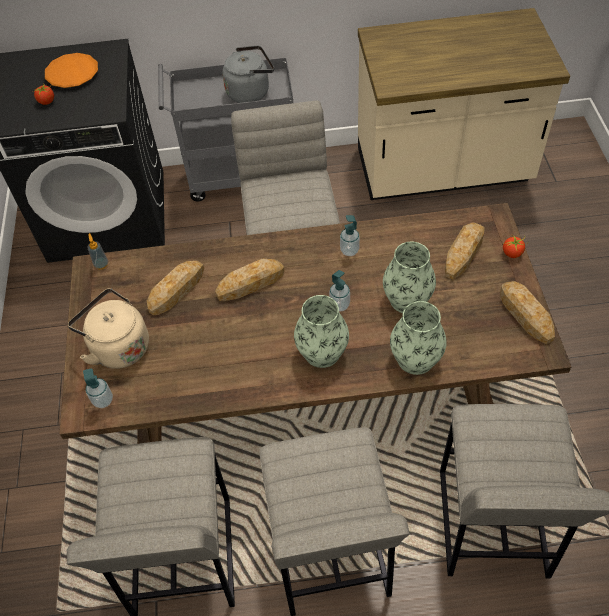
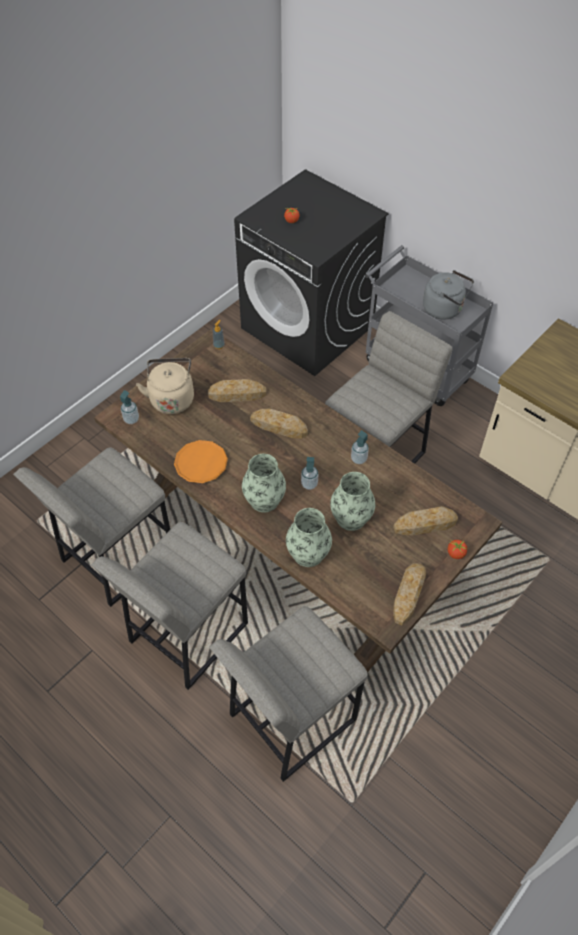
camera: 45 degrees right, 0 degrees up
orange plate [45,53,98,88] -> orange plate moved to [174,440,228,483]

